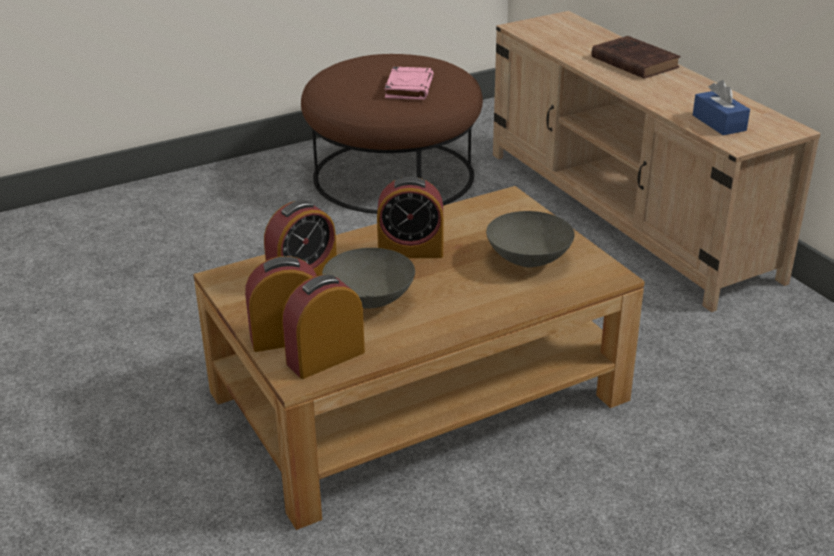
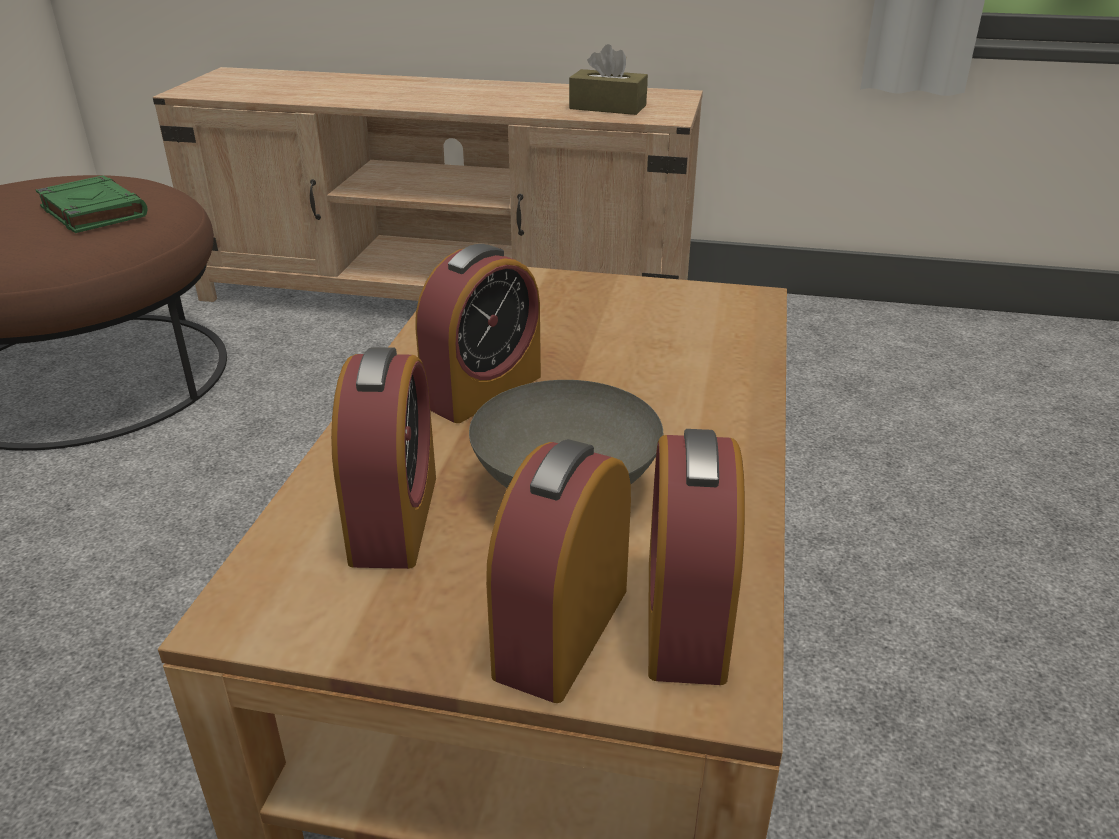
camera: 50 degrees left, 0 degrees up
pink book [385,67,434,100] -> green book [36,175,148,233]
grey bowl [486,211,575,267] -> none
brown book [591,36,681,79] -> none
blue tissue box [693,80,750,135] -> brown tissue box [569,44,648,115]

